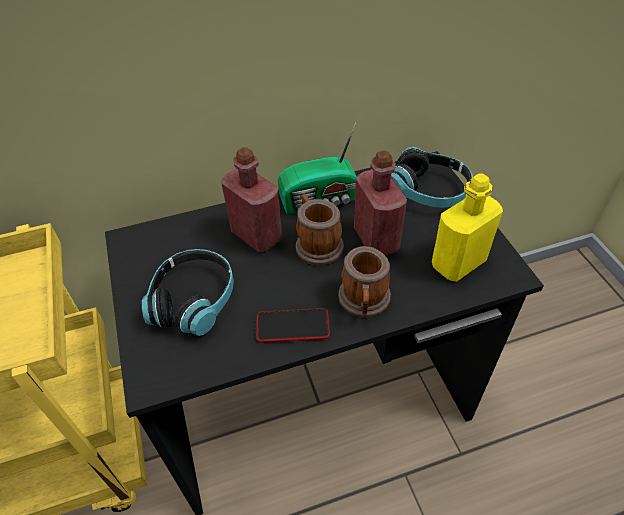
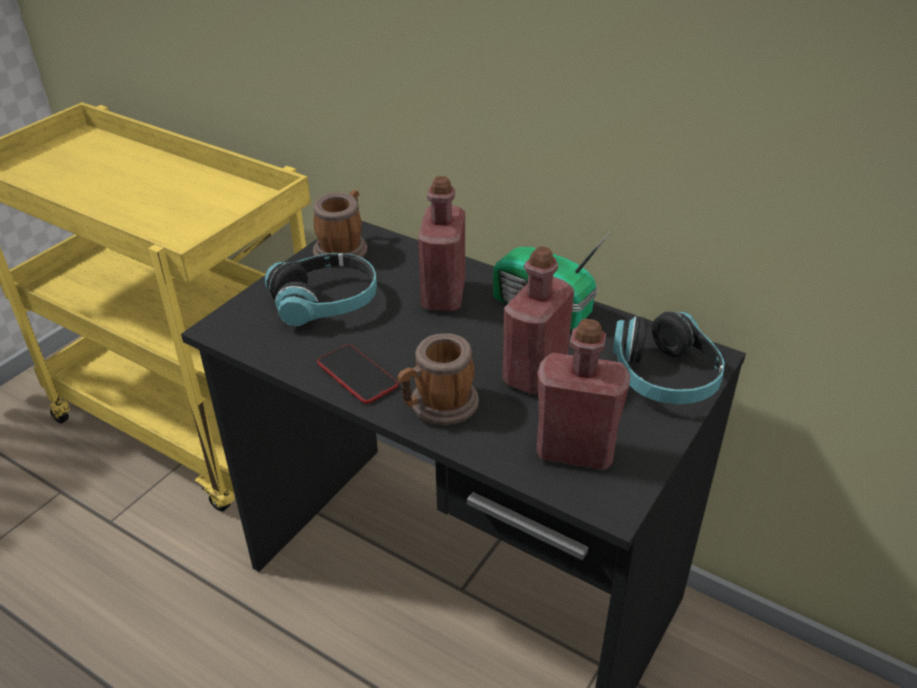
camera: 50 degrees right, 10 degrees down
mug [296,194,344,265] -> mug moved to [313,190,367,258]
yellow bottle [432,173,503,282] -> red bottle [536,319,630,470]

